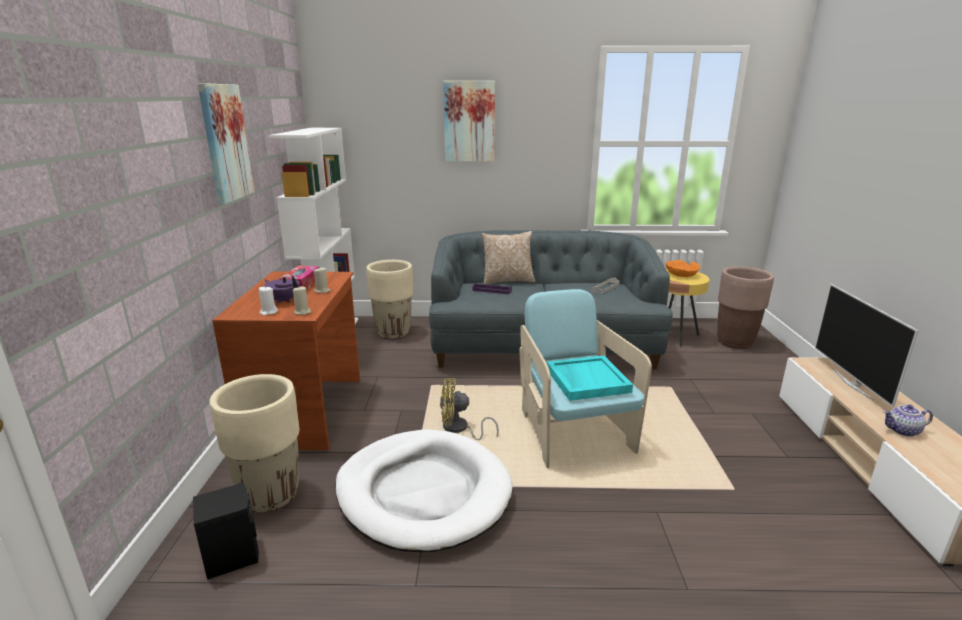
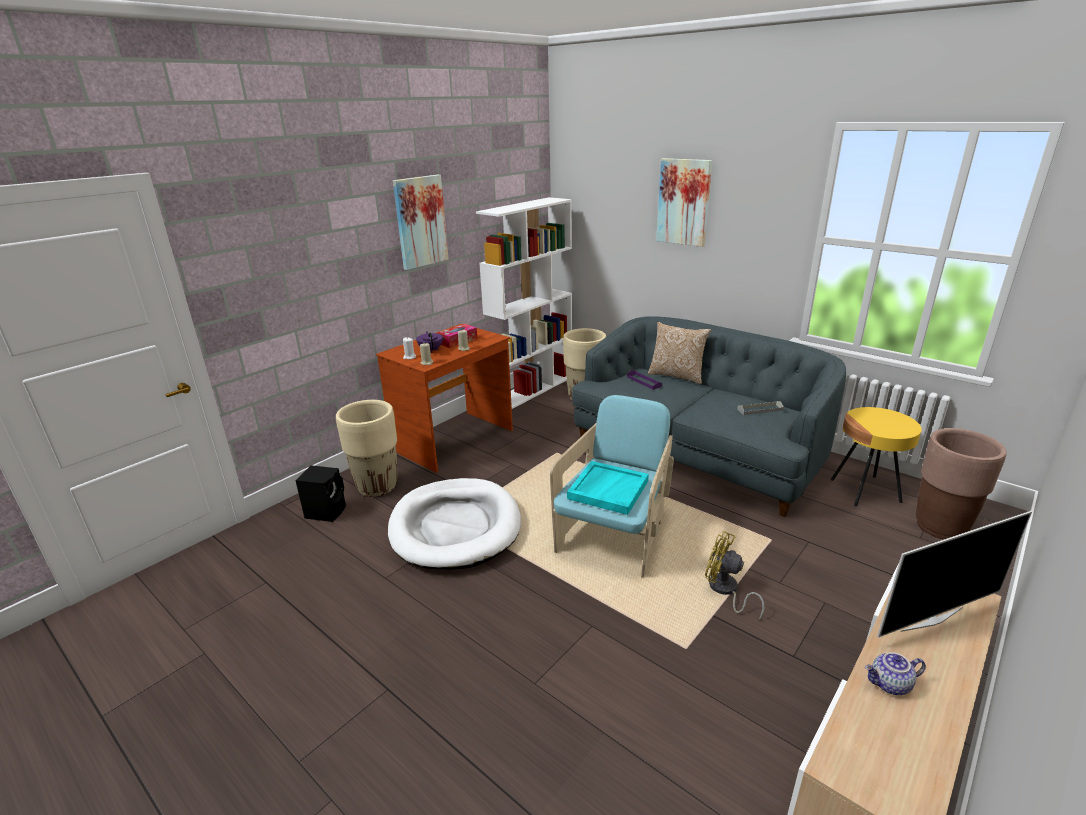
camera: 40 degrees right, 5 degrees up
yellow fan [440,378,499,440] -> yellow fan moved to [705,531,765,620]
orange bowl [666,260,700,277] -> none
television [815,284,919,407] -> television turned 150 degrees counterclockwise [877,511,1032,638]
teapot [883,404,933,437] -> teapot turned 45 degrees counterclockwise [865,652,926,695]

